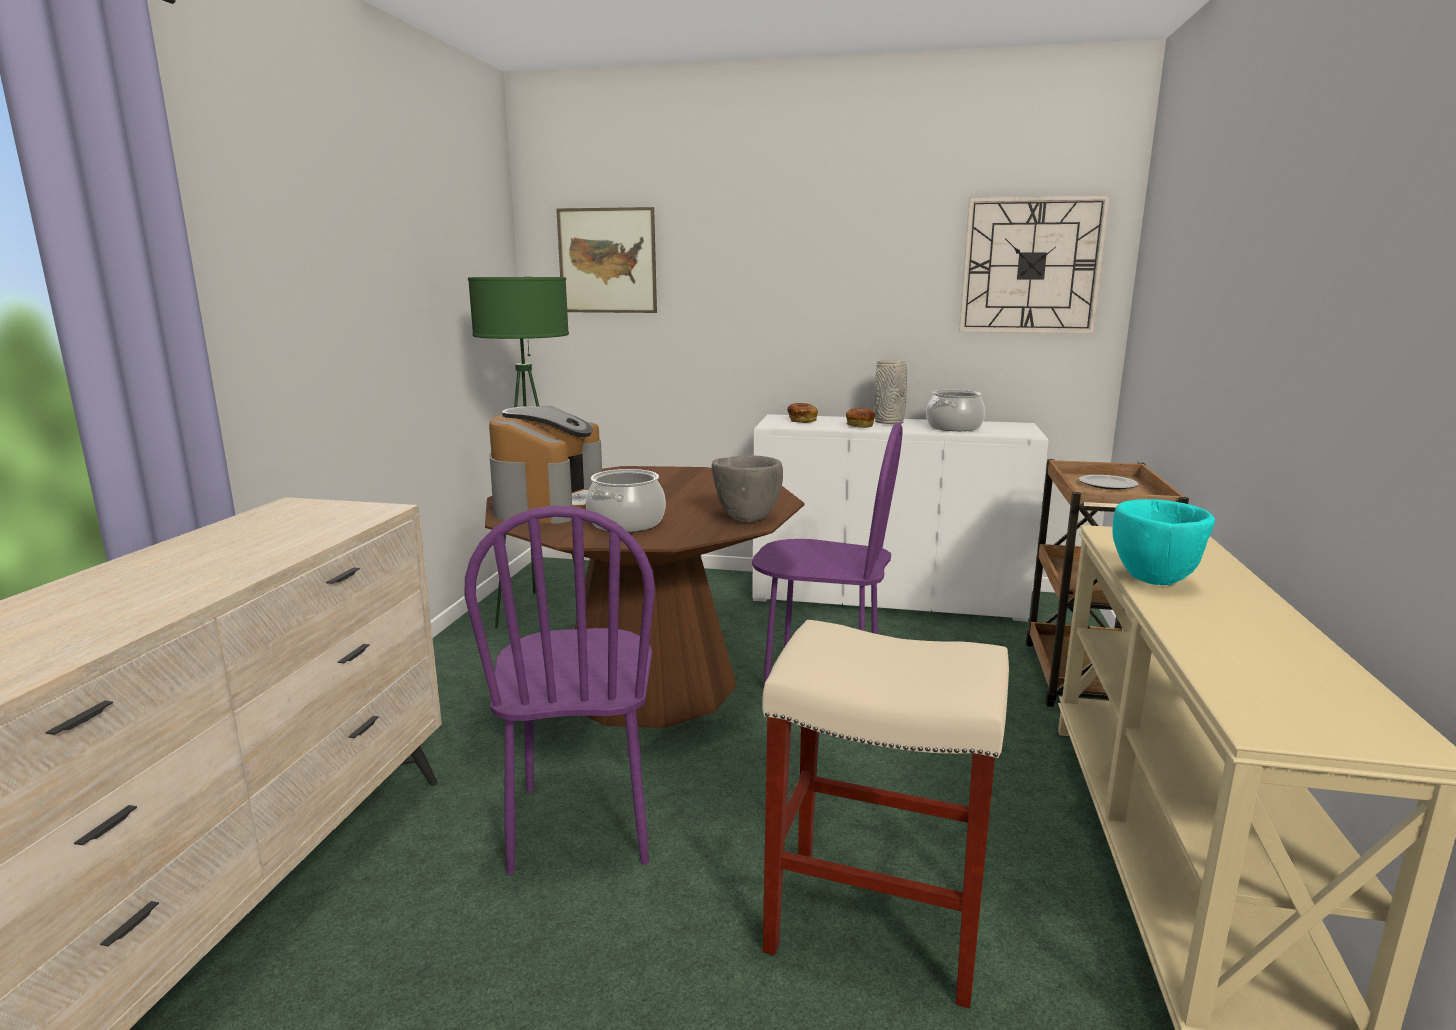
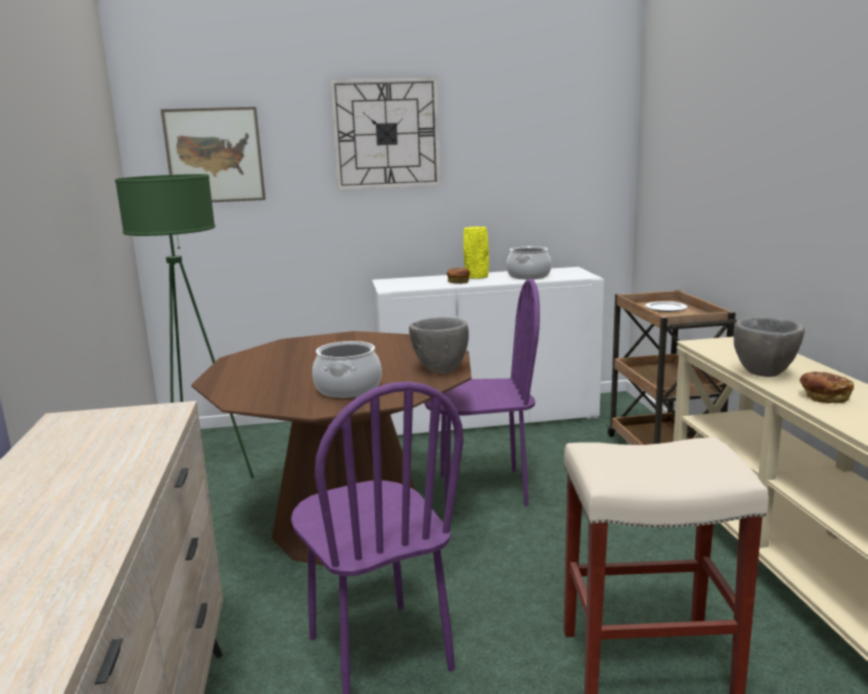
camera: 20 degrees left, 0 degrees up
coffee machine [489,406,602,524] -> none
bread [787,403,818,423] -> bread moved to [800,372,854,403]
grey vase [875,360,907,424] -> yellow vase [463,226,489,279]
wall clock [959,195,1110,334] -> wall clock moved to [330,77,440,190]
turquoise bowl [1112,499,1215,585] -> grey bowl [734,317,805,377]

